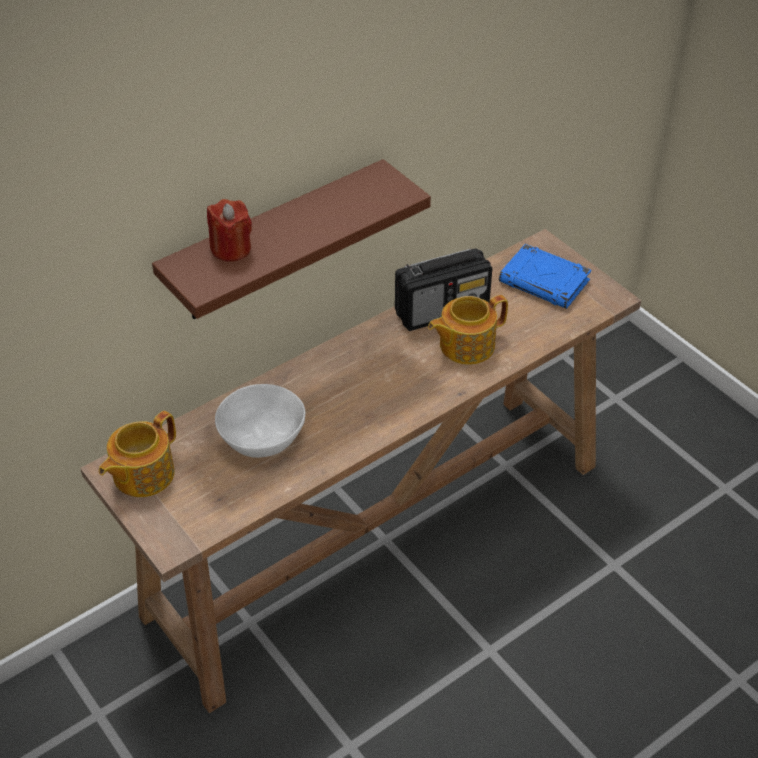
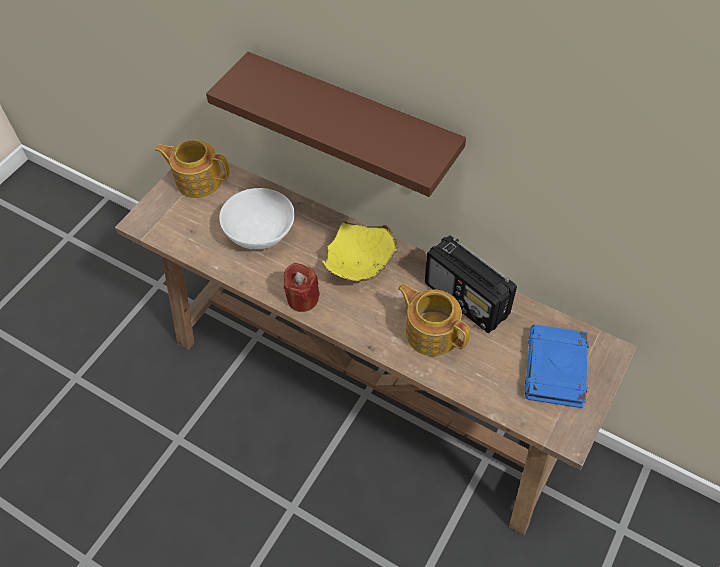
camera: 70 degrees right, 10 degrees up
red candle [207,199,252,262] -> red candle moved to [284,263,320,312]
none -> yellow bowl [322,221,398,281]

